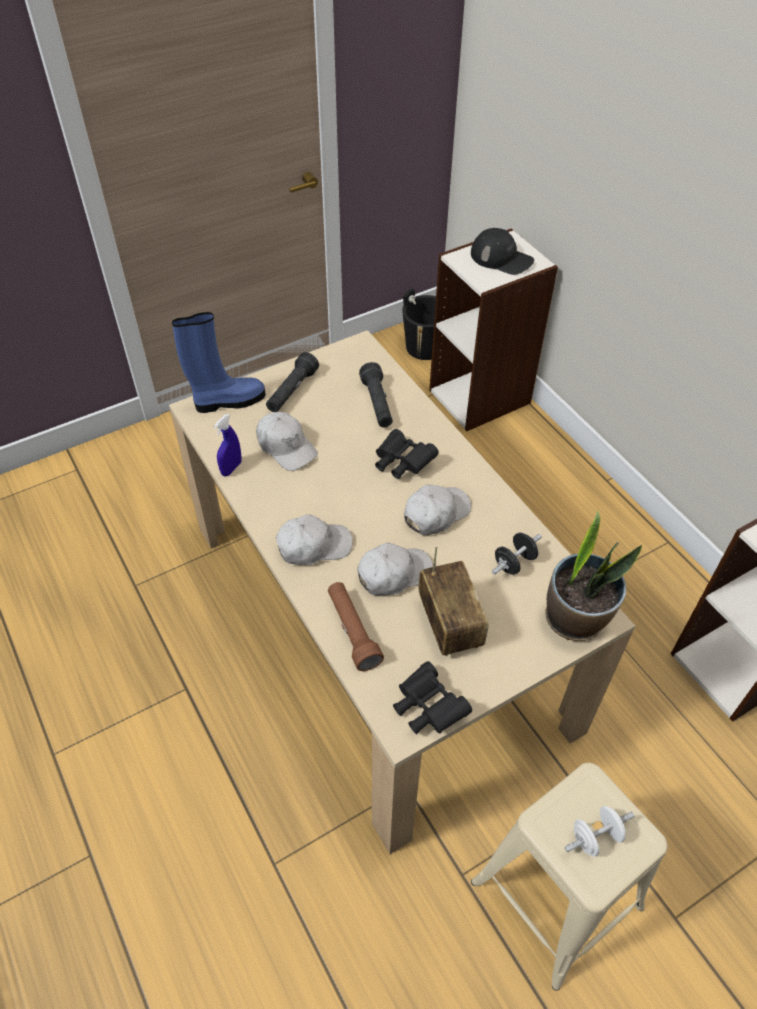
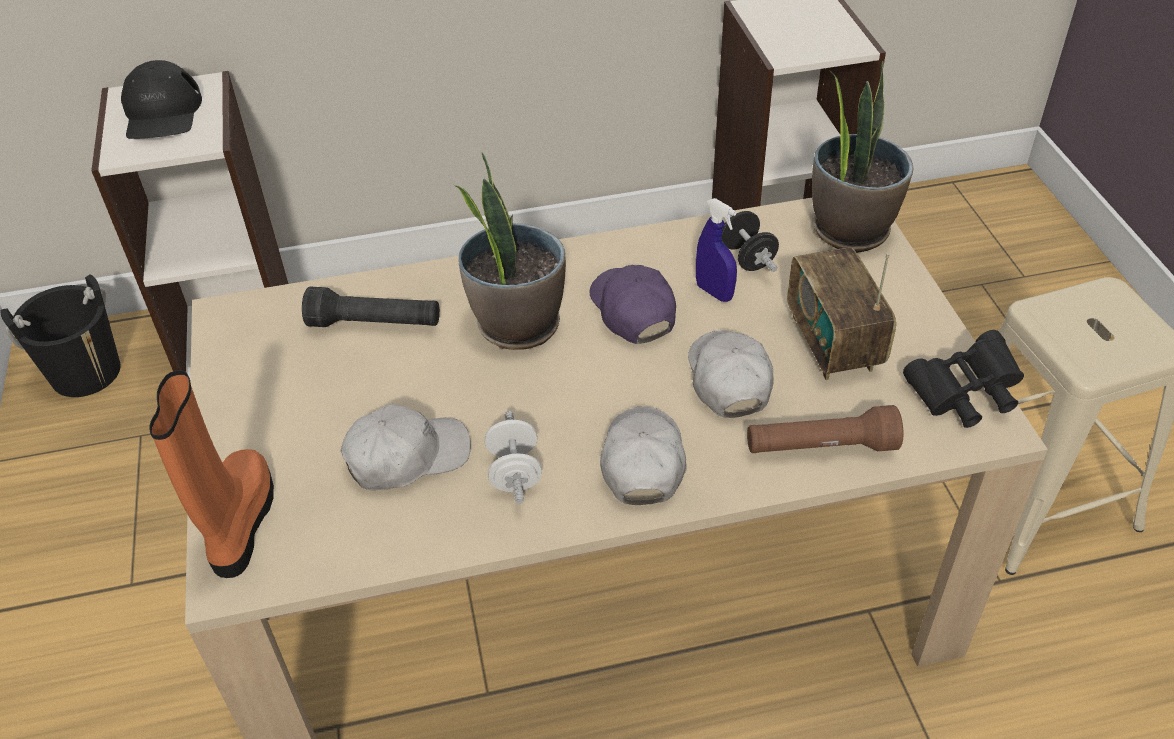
camera: 70 degrees left, 5 degrees down
blue boot [172,312,266,413] -> orange boot [149,370,274,578]
blue spray bottle [214,414,242,477] -> blue spray bottle moved to [696,198,737,302]
black flashlight [266,352,319,412] -> none
black binoculars [375,429,439,479] -> potted plant [454,152,566,350]
white cap [404,484,471,535] -> purple cap [590,265,676,344]
radio [418,546,488,656] -> radio turned 105 degrees counterclockwise [787,247,896,380]
black cap [471,228,534,275] -> black cap turned 120 degrees clockwise [121,60,202,139]
white dumbbell [564,806,635,857] -> white dumbbell moved to [485,411,542,504]

